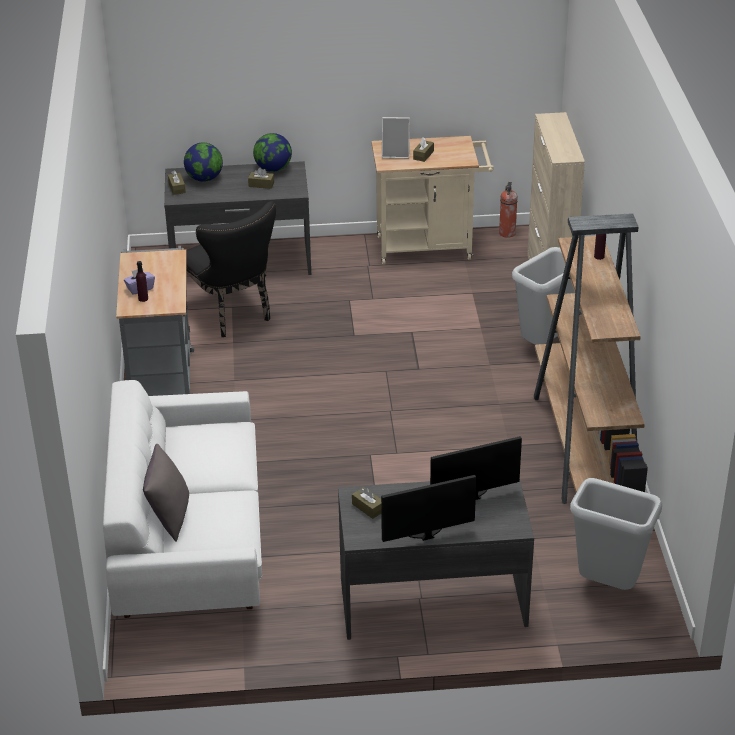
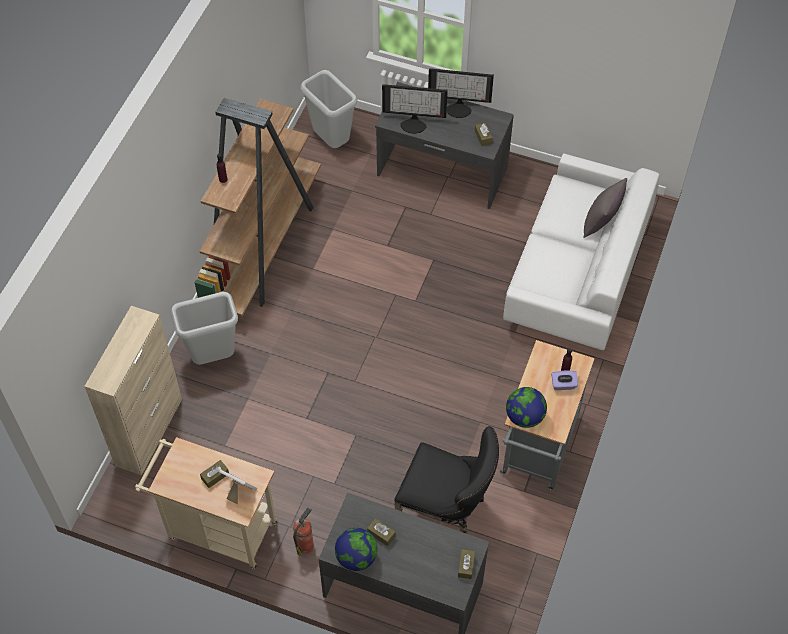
camera: 155 degrees left, 20 degrees up
globe [184,143,223,182] -> globe moved to [506,387,547,428]
black chair [186,201,276,337] -> black chair turned 120 degrees clockwise [394,426,499,534]
fire extinguisher [499,182,518,238] -> fire extinguisher moved to [293,507,314,555]

